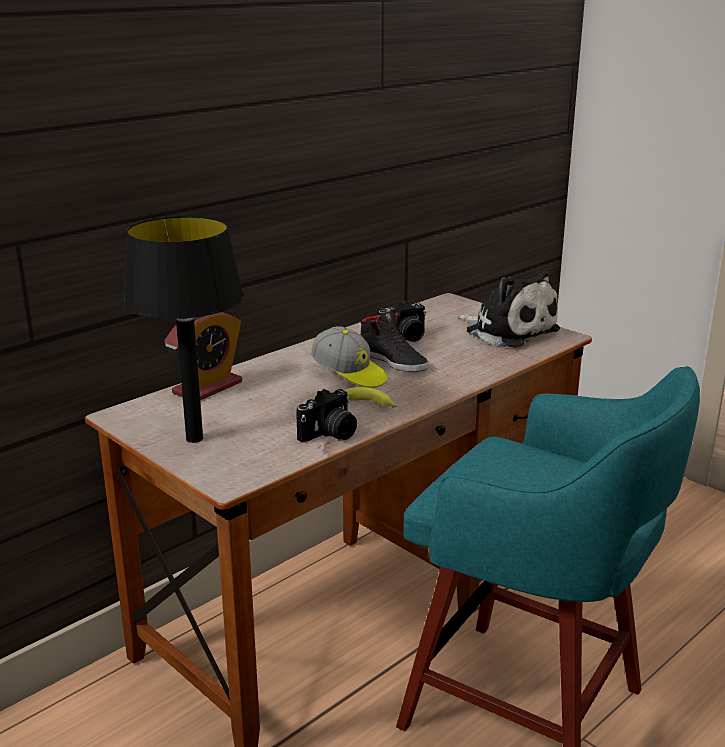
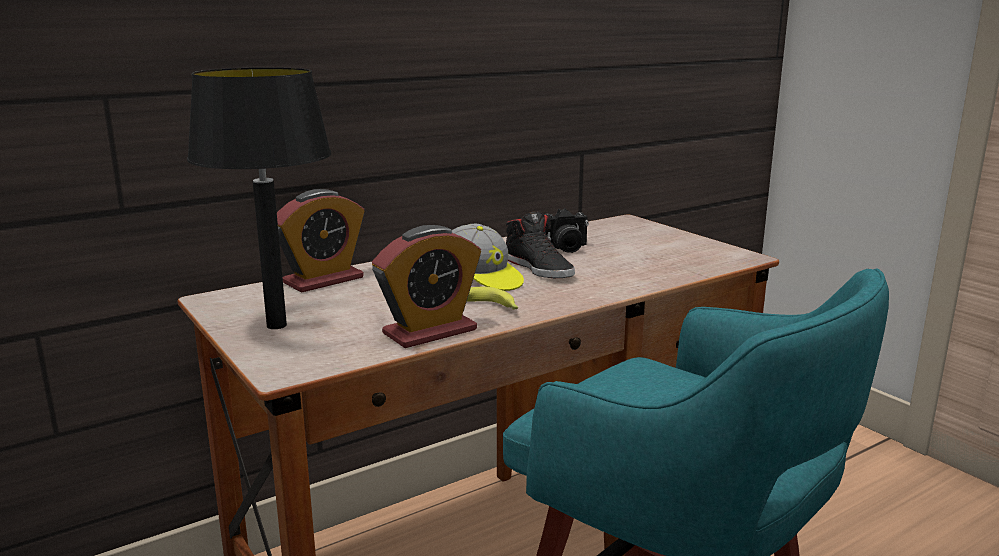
camera: 10 degrees right, 5 degrees down
camera [296,389,357,442] -> alarm clock [372,225,481,348]
plush toy [457,271,560,348] -> none

